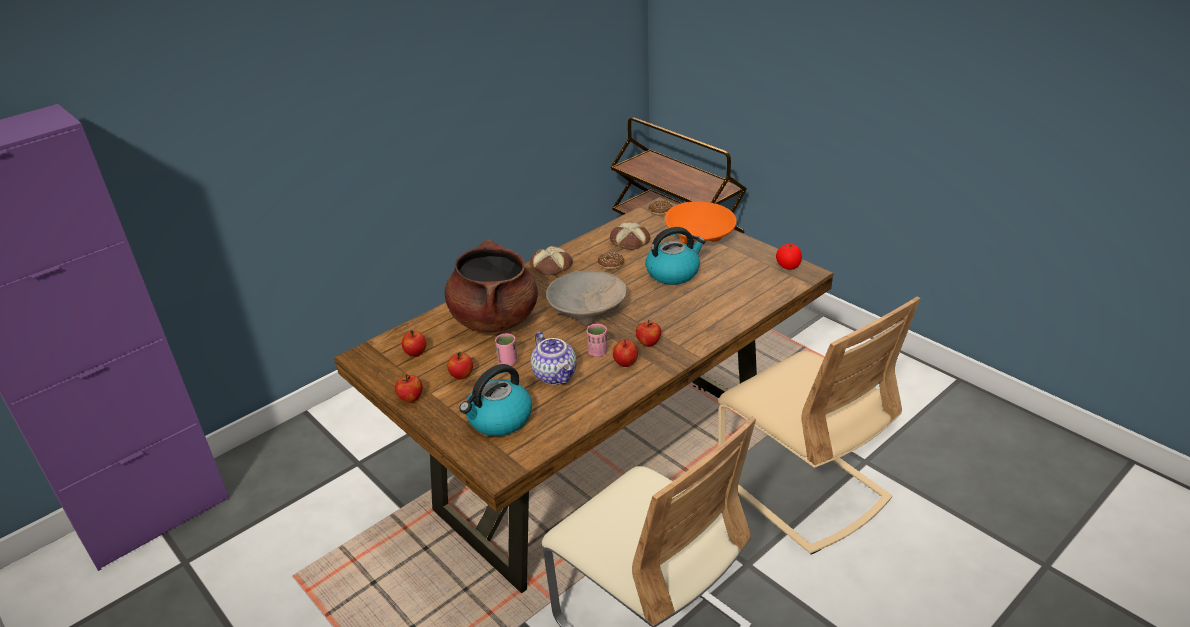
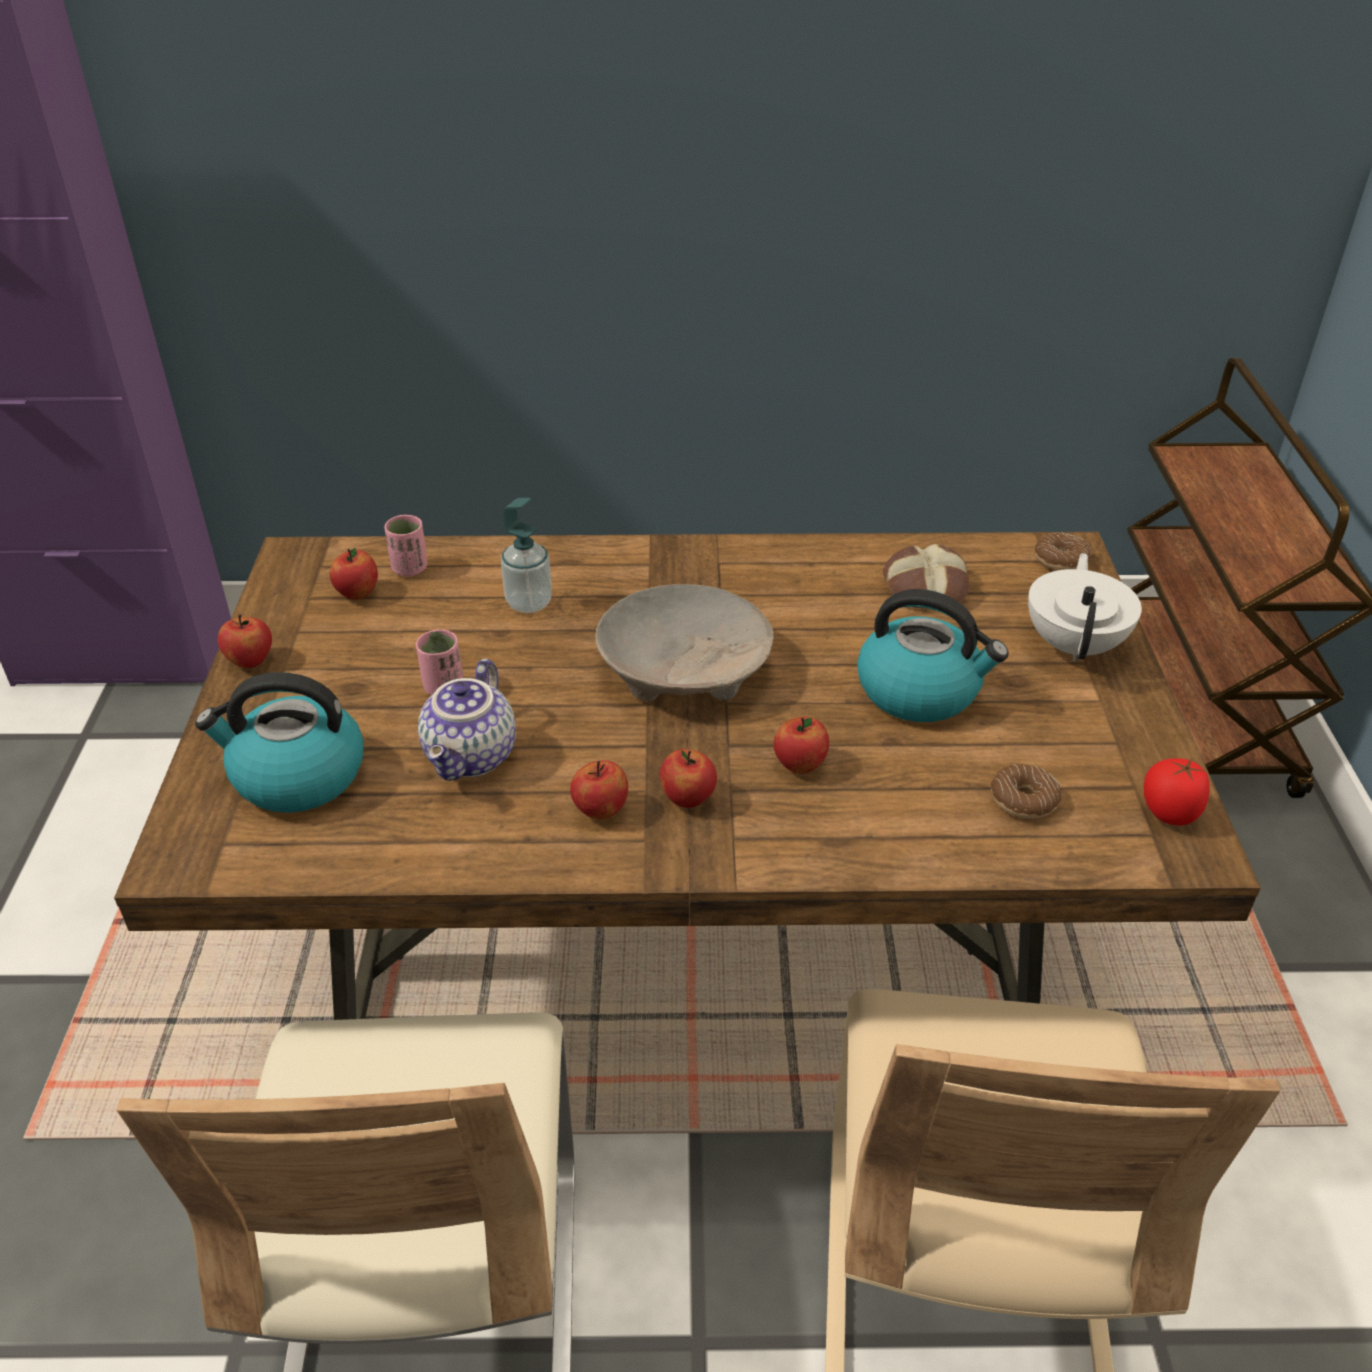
camera: 40 degrees right, 5 degrees up
brown cooking pot [444,239,538,332] -> soap dispenser [501,498,552,613]
apple [447,352,473,380] -> apple moved to [773,717,829,774]
bread [530,246,573,275] -> none
pink cup [587,324,607,357] -> pink cup moved to [384,515,427,576]
donut [598,252,624,270] -> donut moved to [991,764,1062,819]
orange bowl [665,201,737,244] -> white teapot [1028,553,1142,662]

